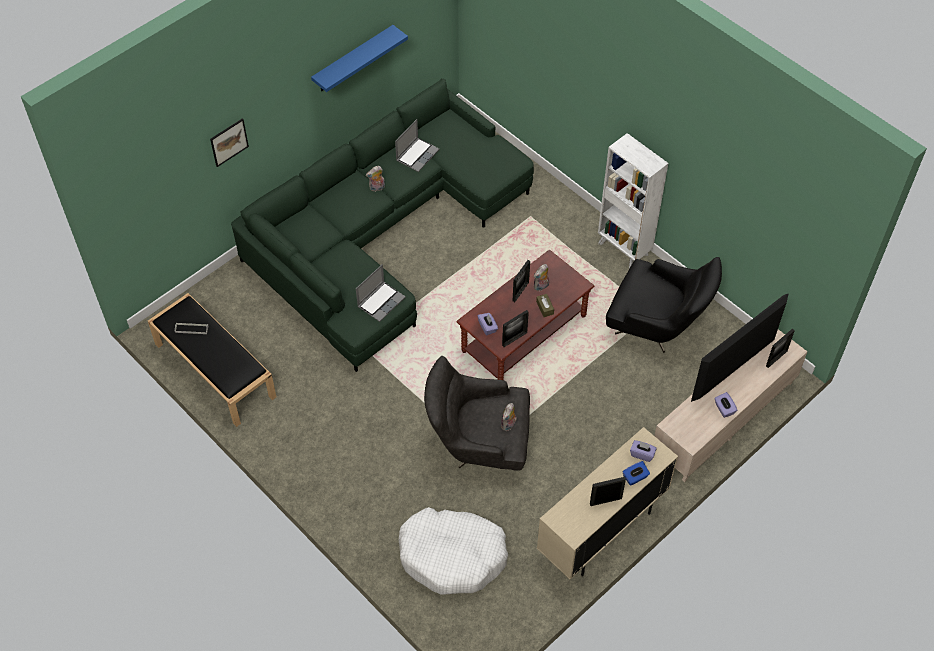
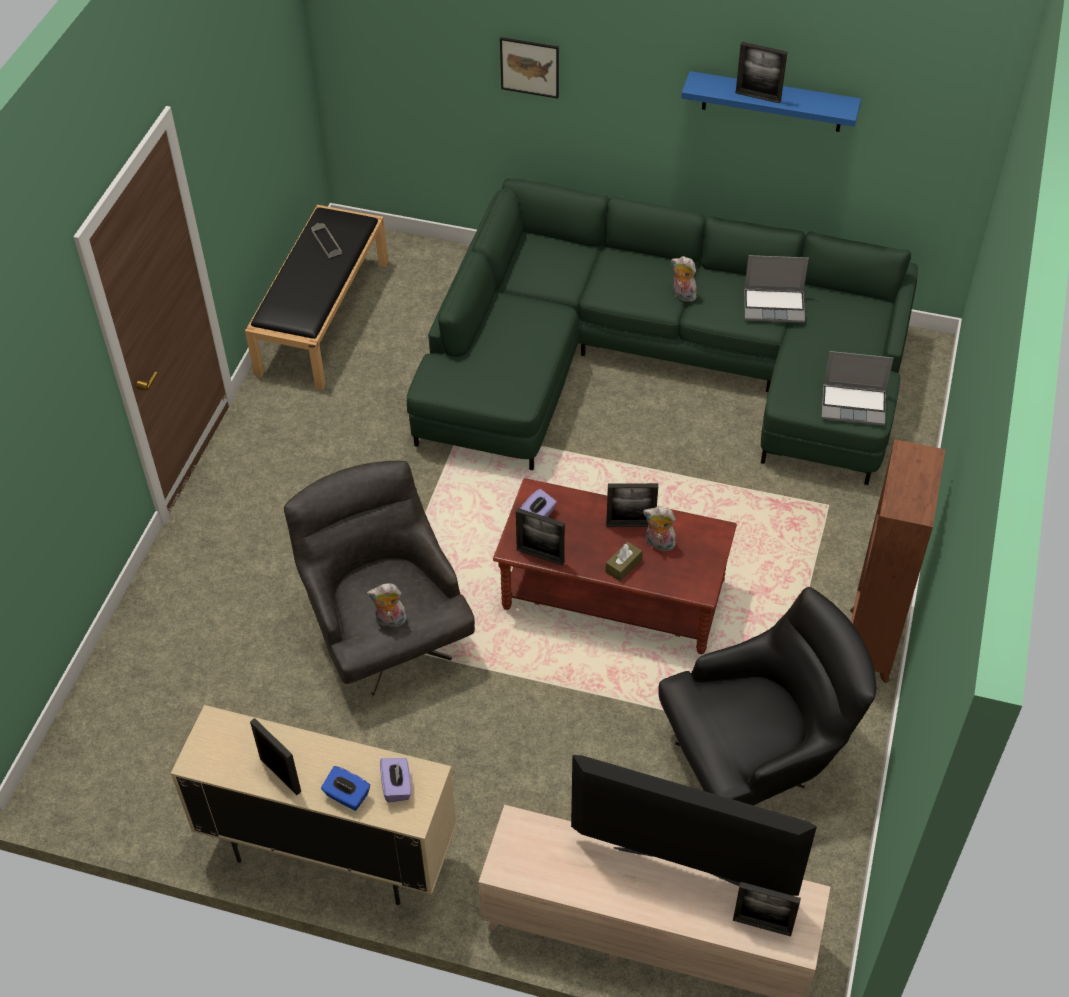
camera: 60 degrees right, 5 degrees down
laptop [356,264,406,322] -> laptop moved to [821,351,893,425]
white dog bed [399,507,508,594] -> none
white bookcase [598,133,668,268] -> brown bookcase [850,439,945,683]
black armchair [606,257,722,353] -> black armchair turned 105 degrees counterclockwise [658,587,876,806]
purple tissue box [714,392,737,418] -> none
none -> picture frame [736,42,787,103]

